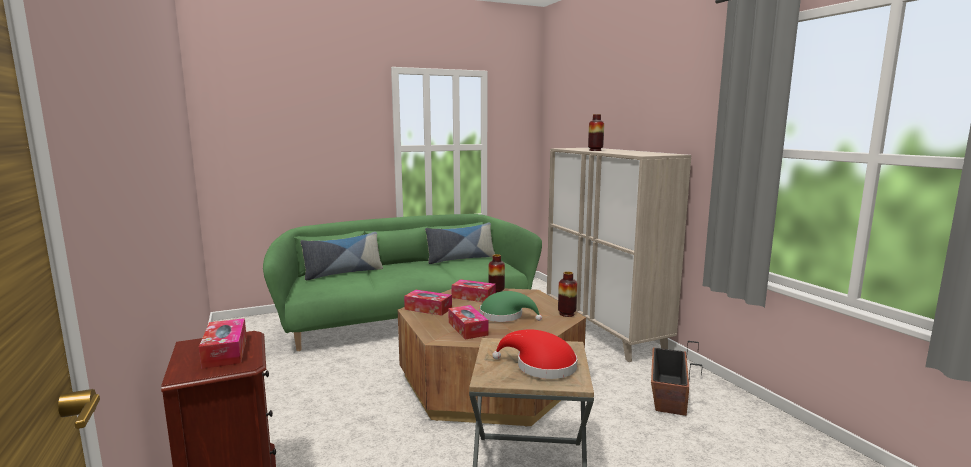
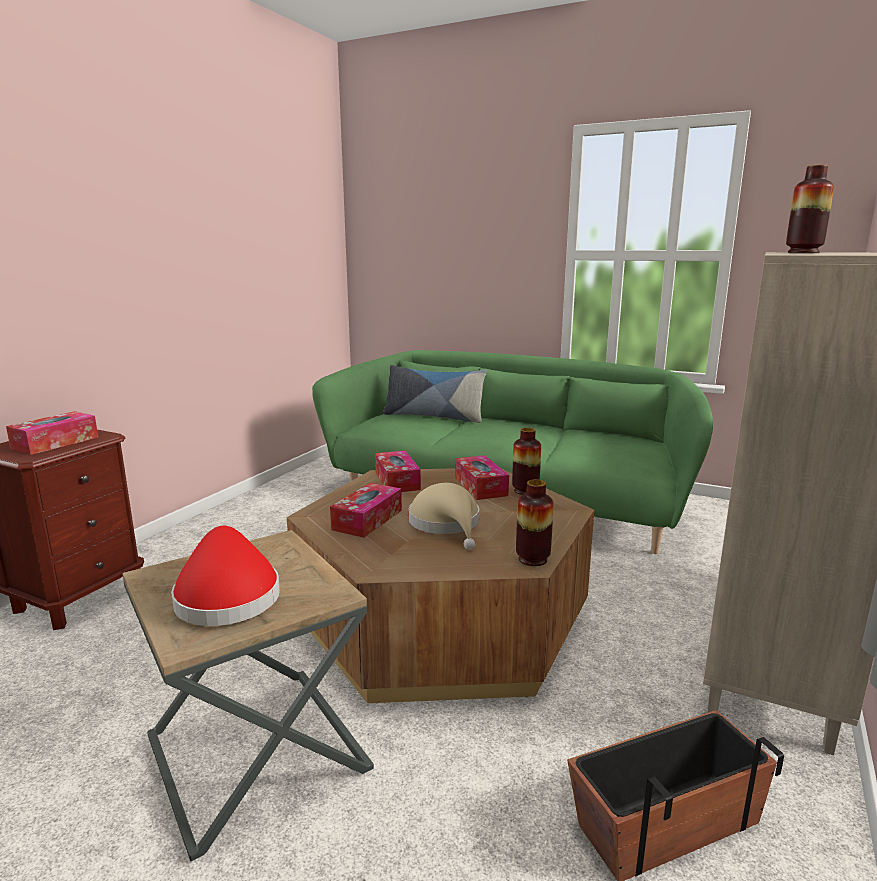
camera: 50 degrees right, 5 degrees up
pillow [425,222,495,264] -> none
green hat [480,291,542,322] -> beige hat [409,483,480,550]

